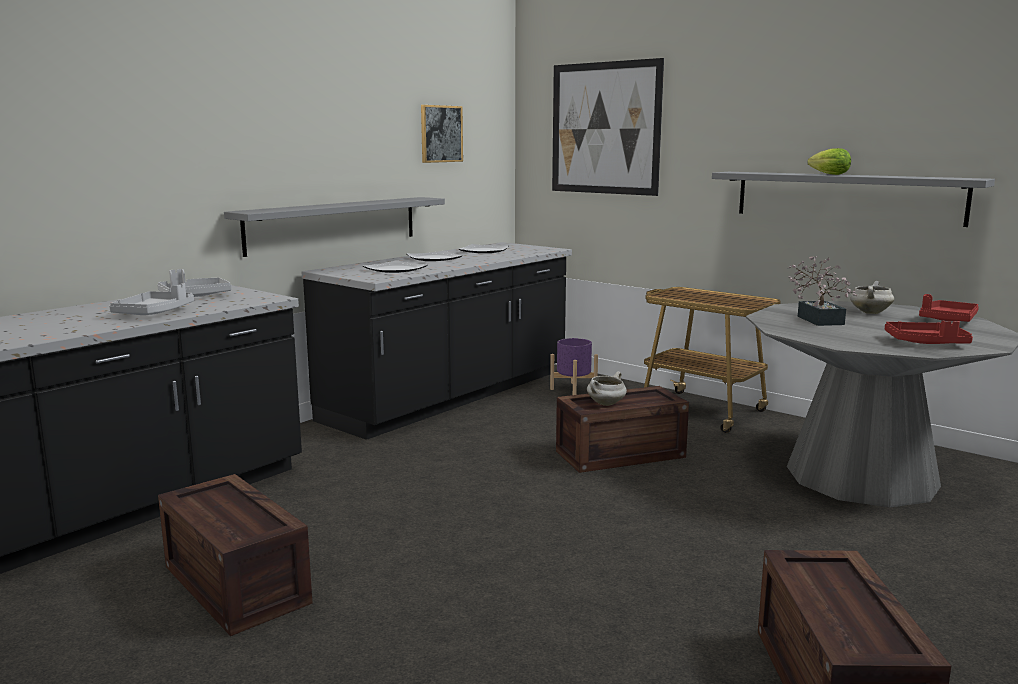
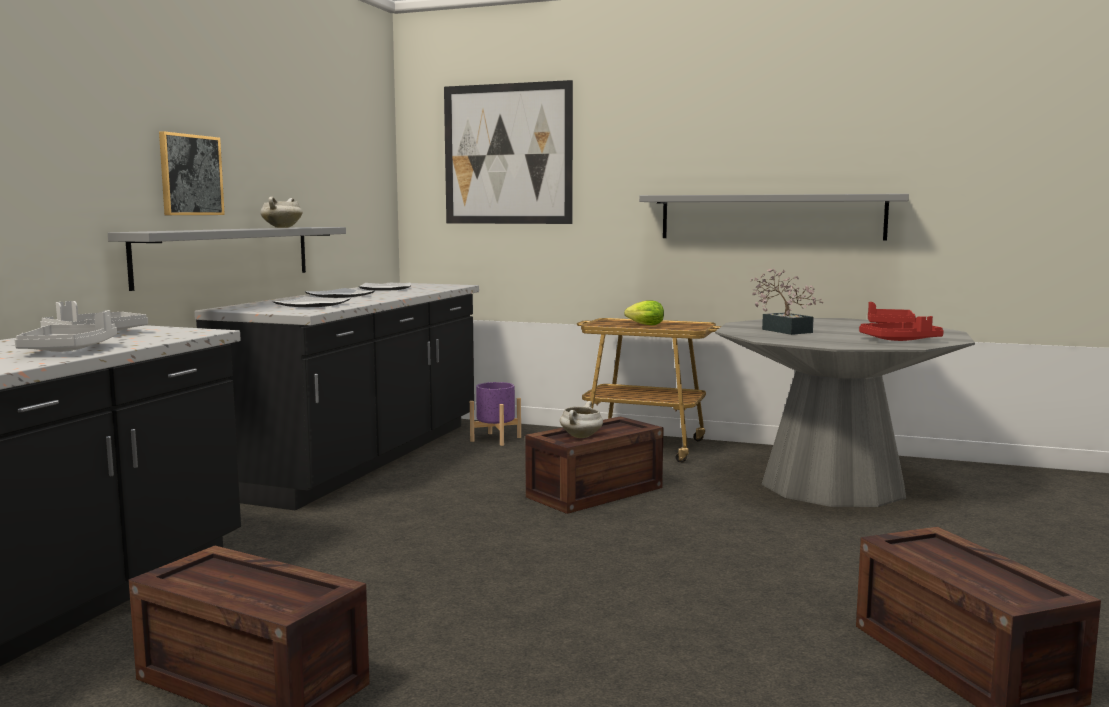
camera: 20 degrees left, 5 degrees down
picture [421,105,463,163] -> picture moved to [159,131,225,215]
lettuce [808,148,851,175] -> lettuce moved to [624,301,664,325]
white cooking pot [850,281,894,314] -> white cooking pot moved to [260,197,303,228]

